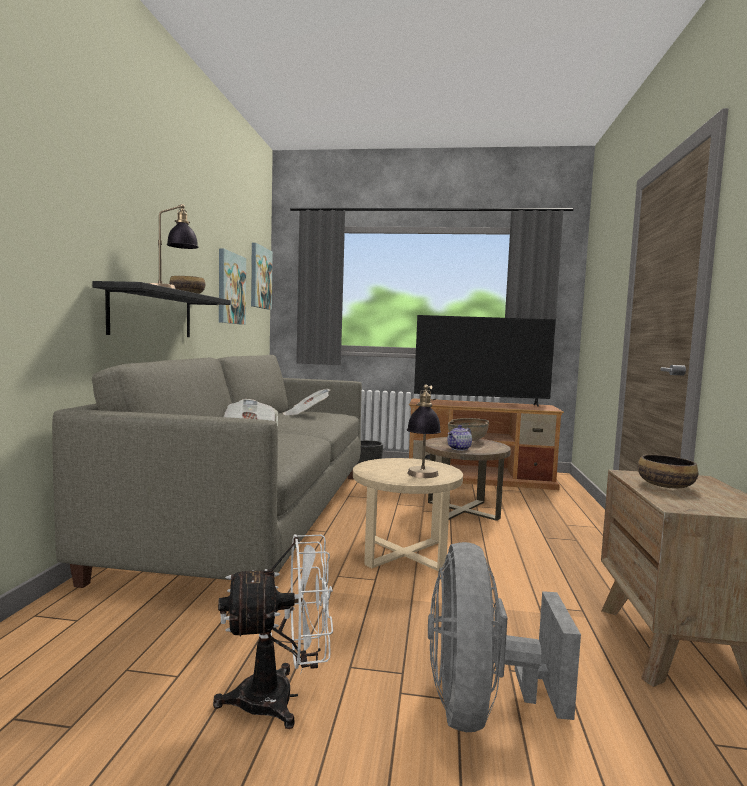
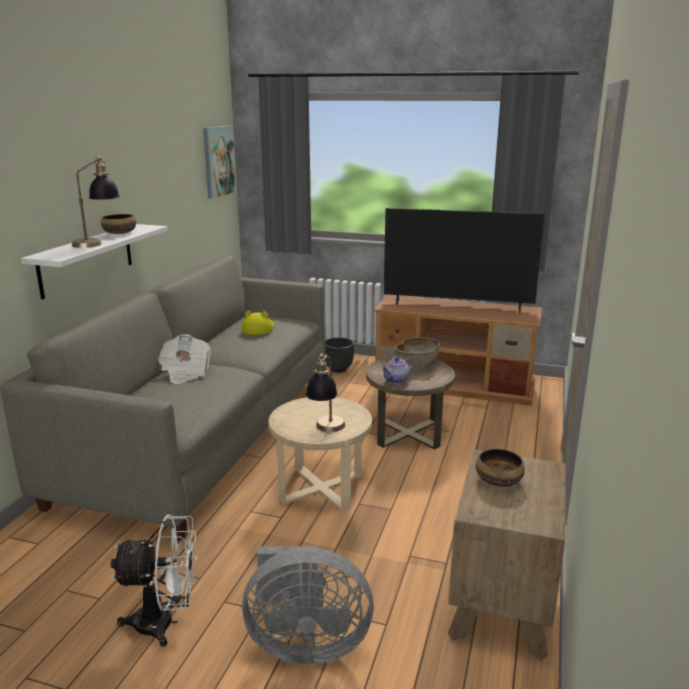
camera: 10 degrees right, 15 degrees up
black shelf [93,281,231,337] -> white shelf [21,224,168,299]
picture [219,249,246,325] -> none
newspaper [283,389,330,415] -> yellow hat [242,310,274,335]
grey fan [428,542,581,732] -> grey fan turned 105 degrees counterclockwise [242,546,374,665]

